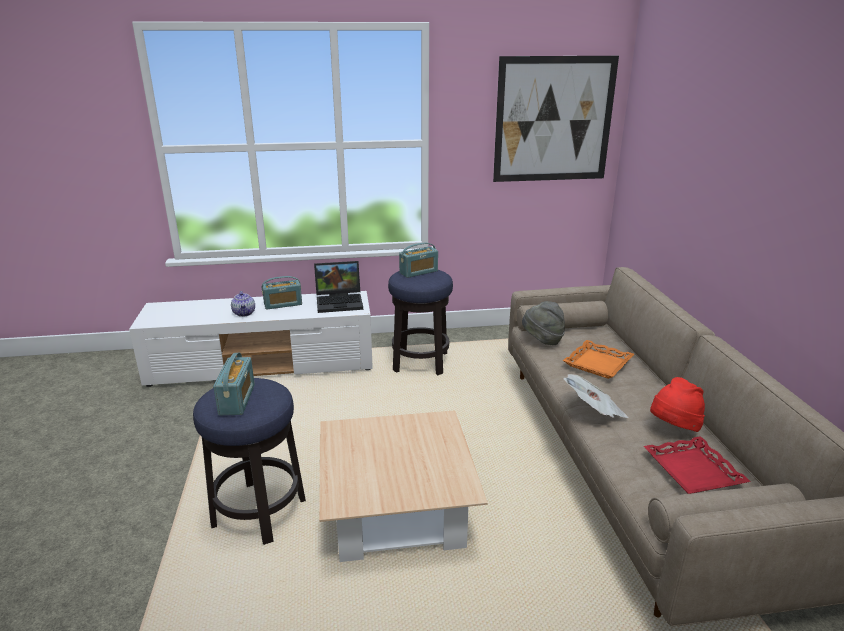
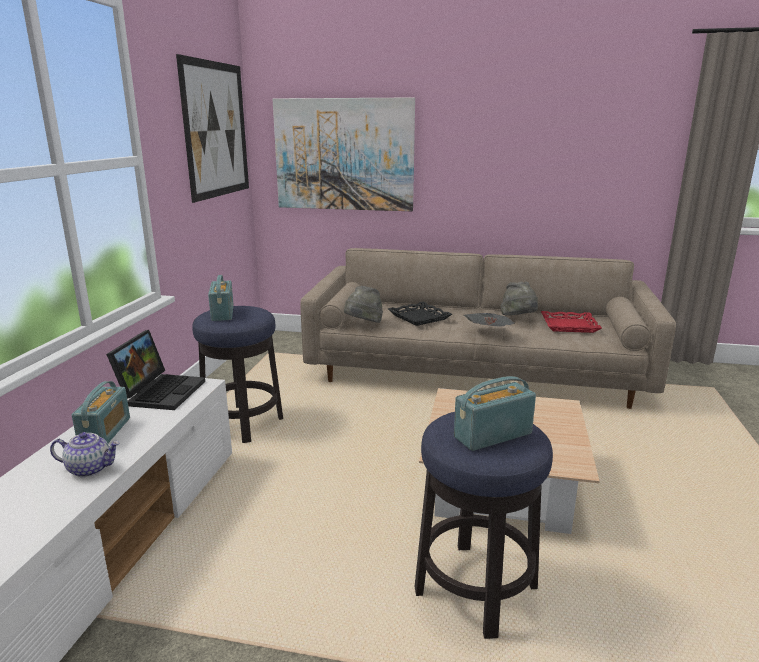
camera: 70 degrees left, 5 degrees down
radio [213,353,255,415] -> radio turned 45 degrees counterclockwise [454,376,536,451]
orange tray [563,340,635,379] -> black tray [388,302,452,326]
red hat [650,377,705,432] -> grey hat [501,282,538,315]
none -> picture [273,97,415,211]

